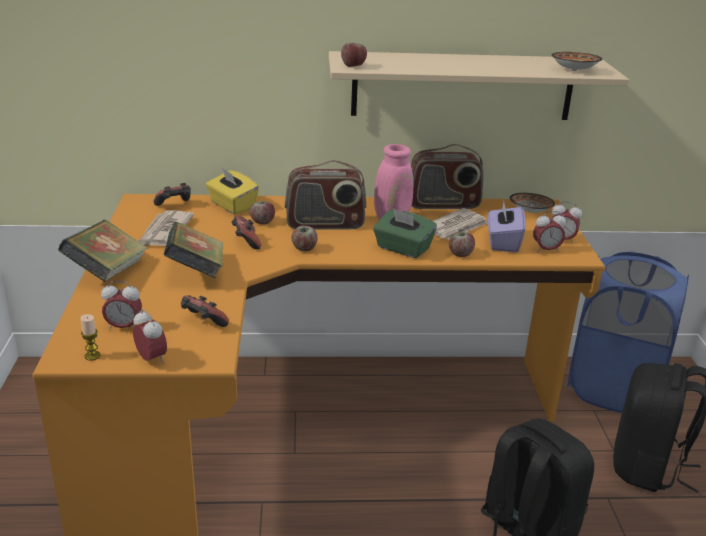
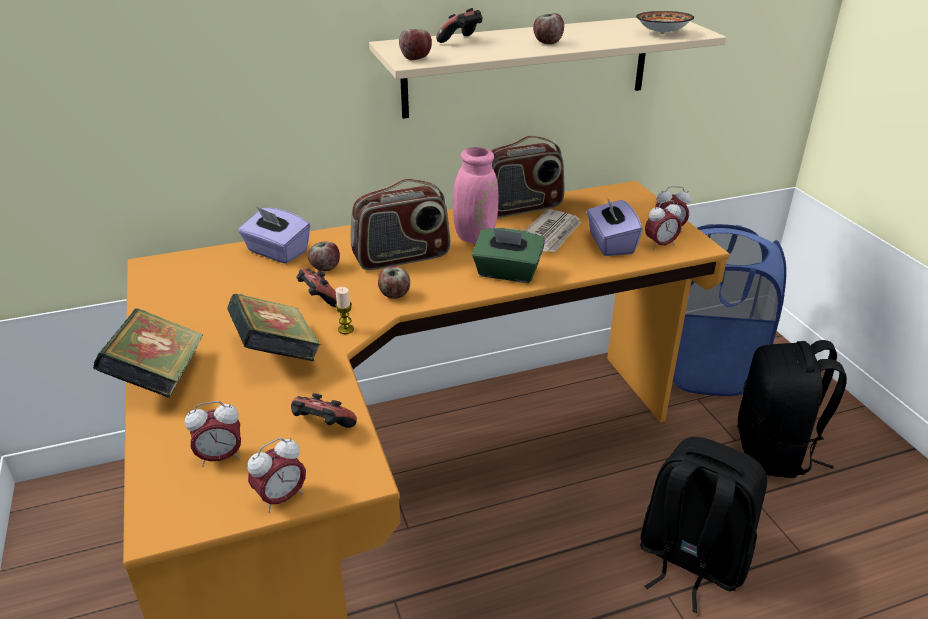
camera: 15 degrees left, 5 degrees up
candle [80,314,101,361] -> candle moved to [335,287,354,334]
alarm clock [133,309,167,364] -> alarm clock turned 105 degrees clockwise [248,438,306,513]
newspaper [139,210,194,246] -> none
game controller [154,183,191,206] -> game controller moved to [436,8,483,43]
yellow tissue box [206,167,259,215] -> purple tissue box [238,206,310,264]
apple [449,232,475,257] -> apple moved to [533,13,564,44]
bowl [510,193,555,213] -> none

